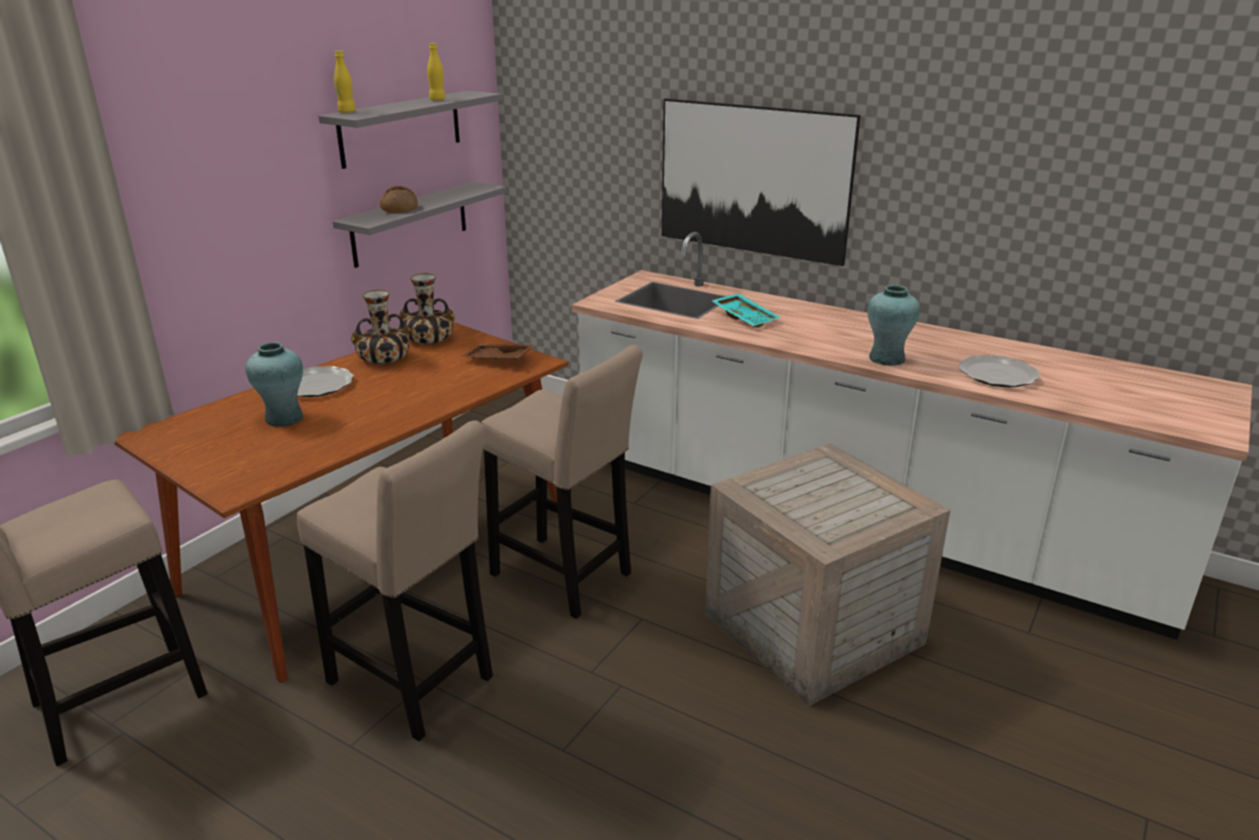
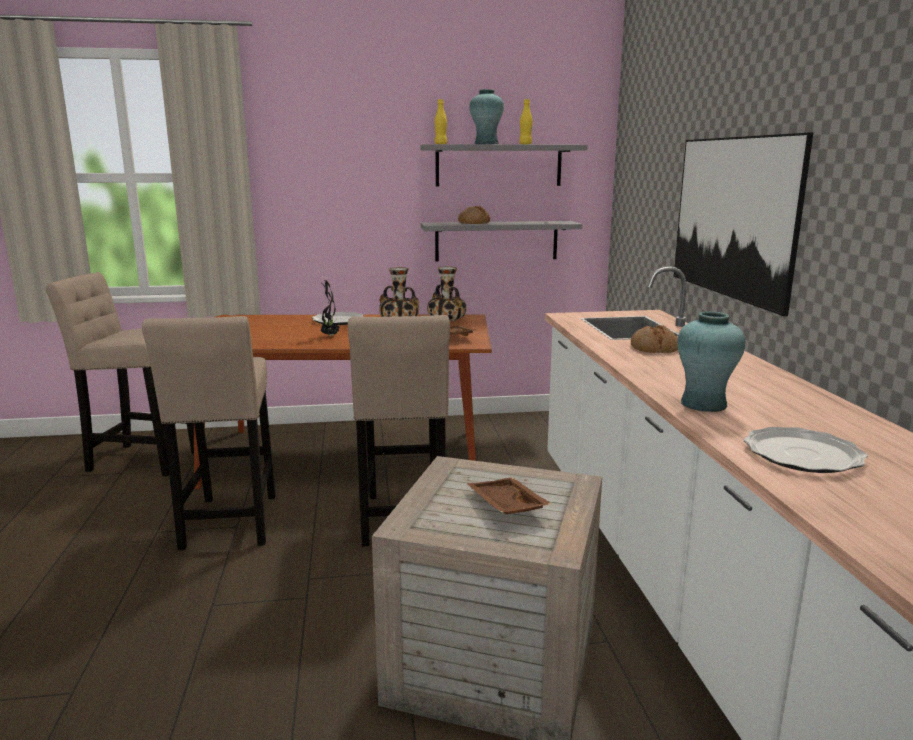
camera: 50 degrees right, 10 degrees down
turquoise vase [245,342,303,427] -> turquoise vase moved to [469,89,504,144]
turquoise tray [712,293,780,328] -> bread [631,325,678,353]
none -> potted plant [320,279,340,336]
none -> brown tray [467,477,551,514]

